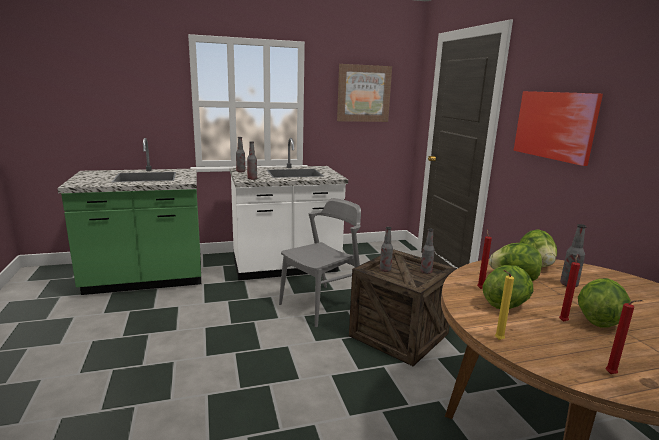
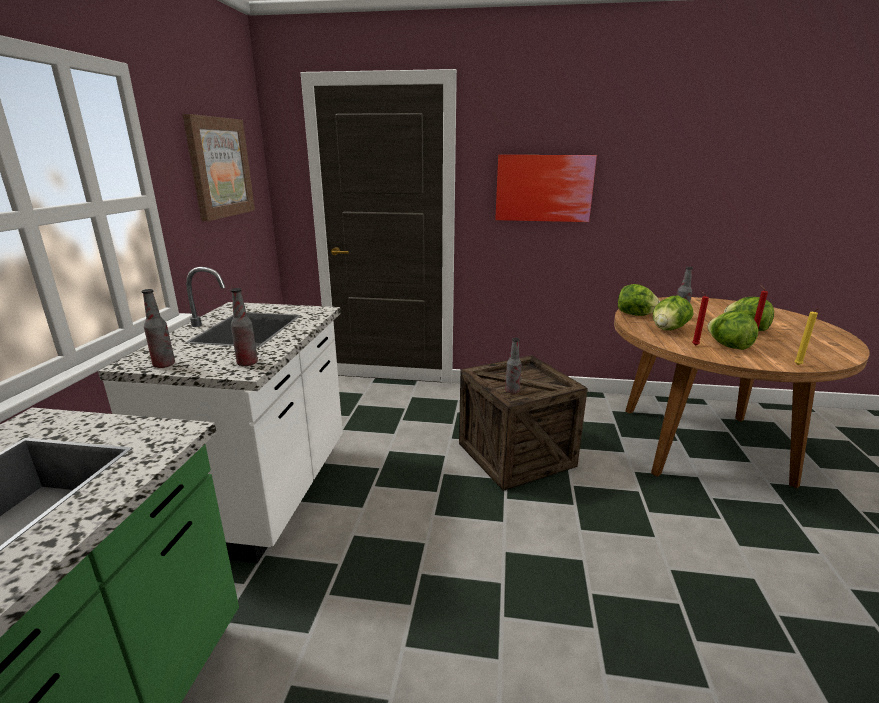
camera: 65 degrees left, 5 degrees up
grey chair [279,198,361,327] -> none
bottle [420,229,435,274] -> none
red candle [606,300,643,374] -> none

